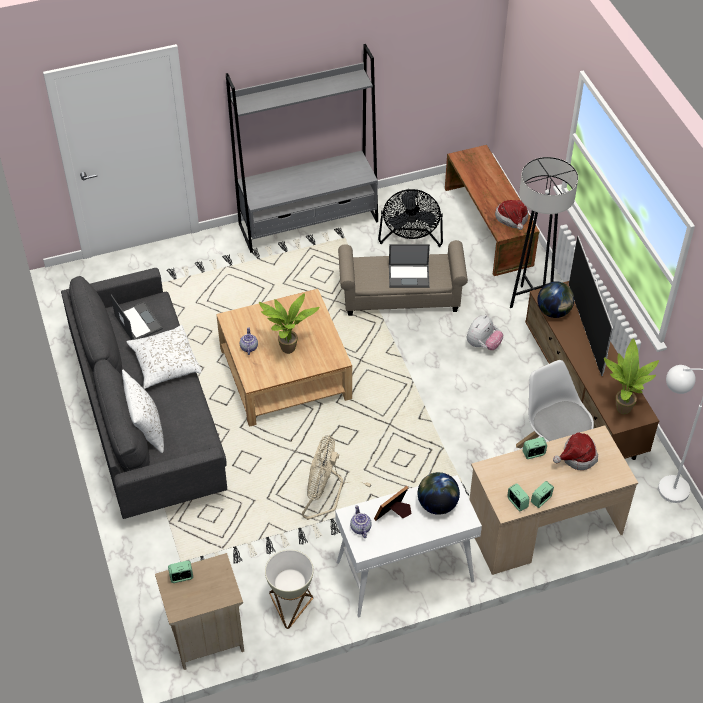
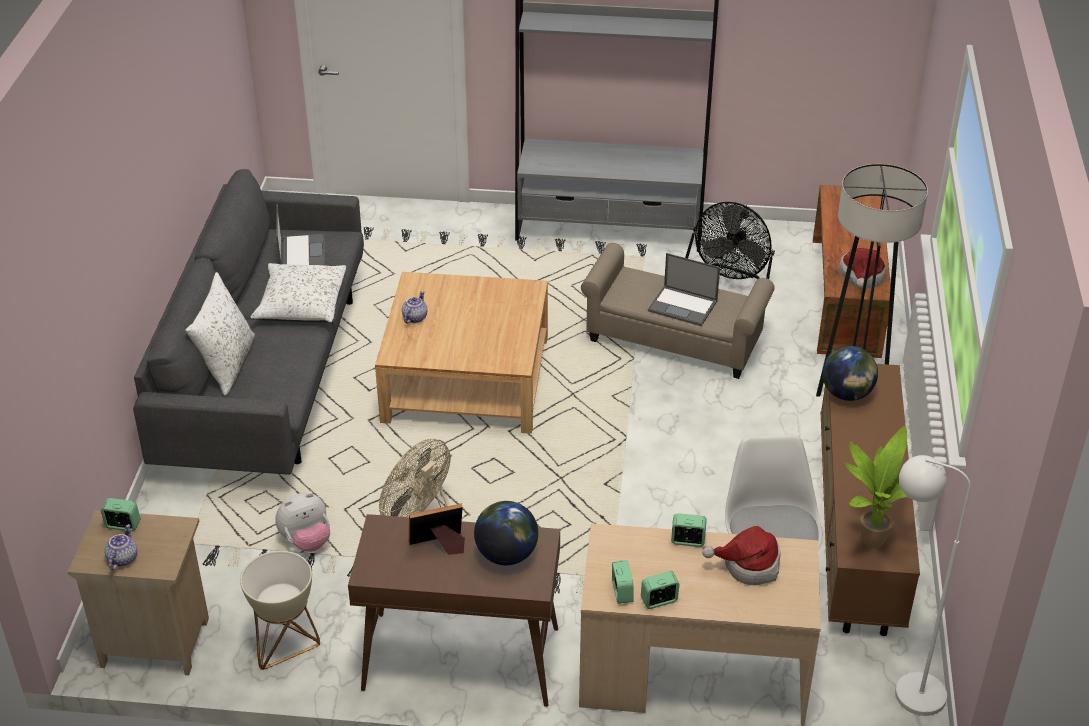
camera: 25 degrees right, 10 degrees down
potted plant [259,293,320,354] -> none
white console table [335,475,482,617] -> brown console table [348,514,560,707]
teapot [350,505,372,538] -> teapot moved to [104,524,137,570]
plush toy [467,315,503,350] -> plush toy moved to [275,493,330,552]
television [569,236,613,376] -> none

